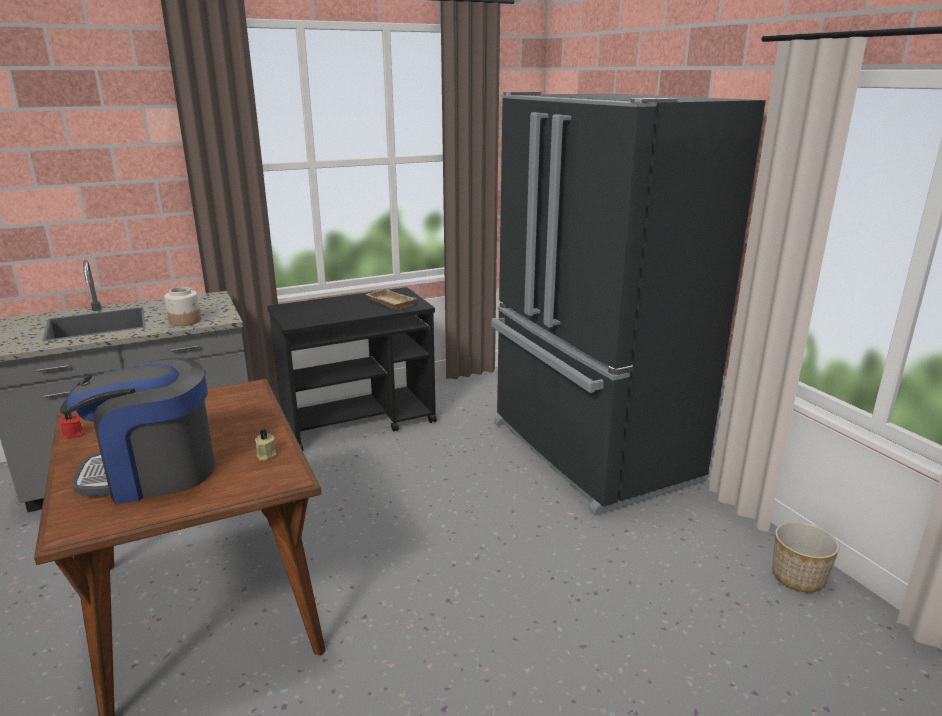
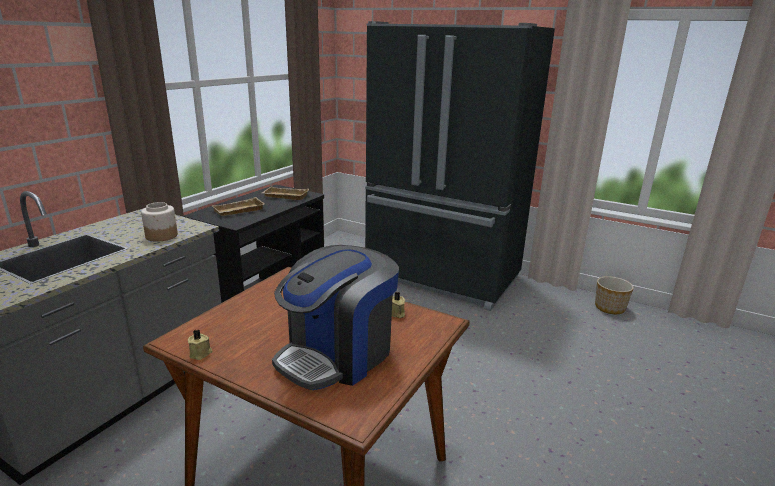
camera: 35 degrees left, 0 degrees up
red candle [59,413,85,439] -> beige candle [188,329,212,360]
none -> beige tray [212,197,265,216]

